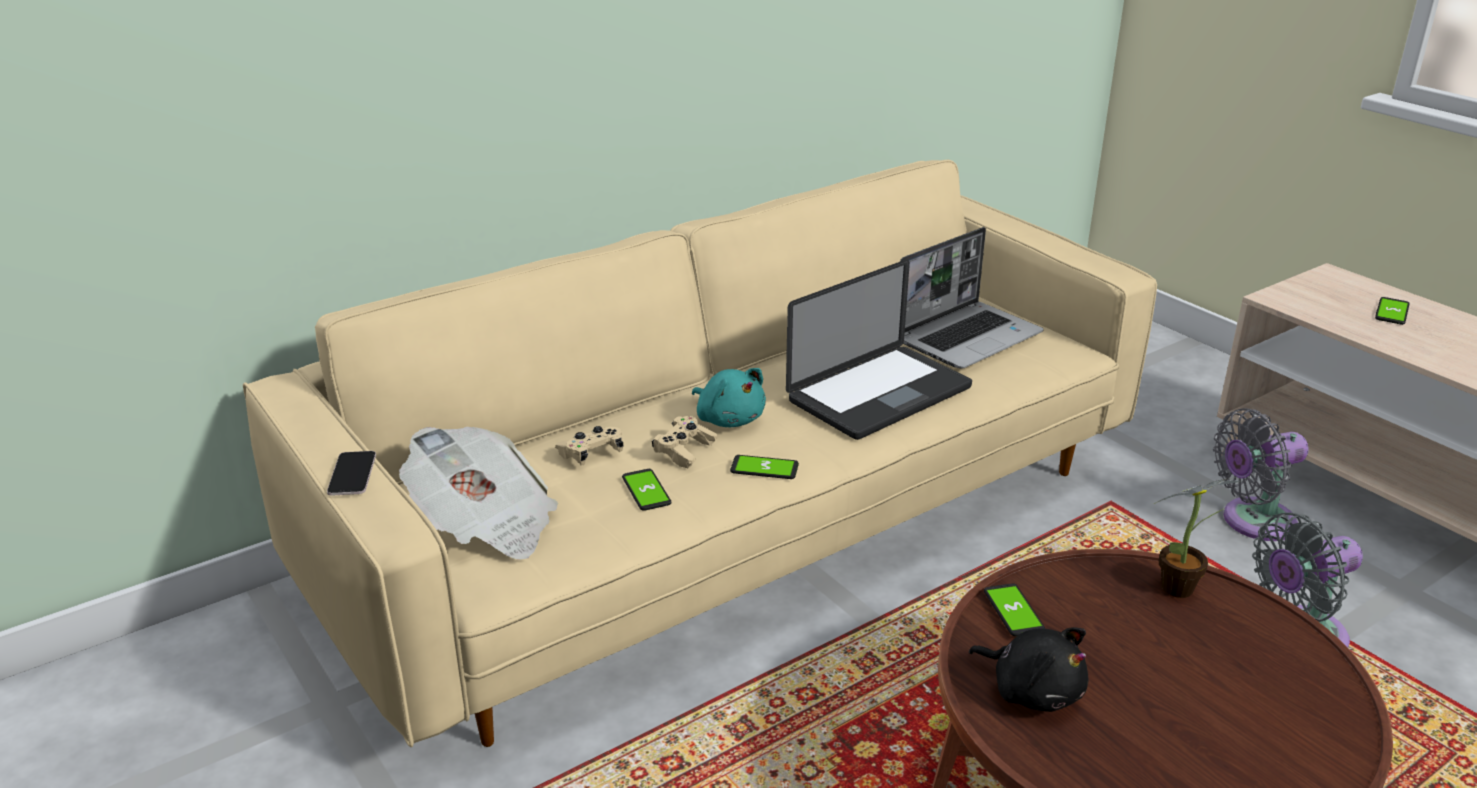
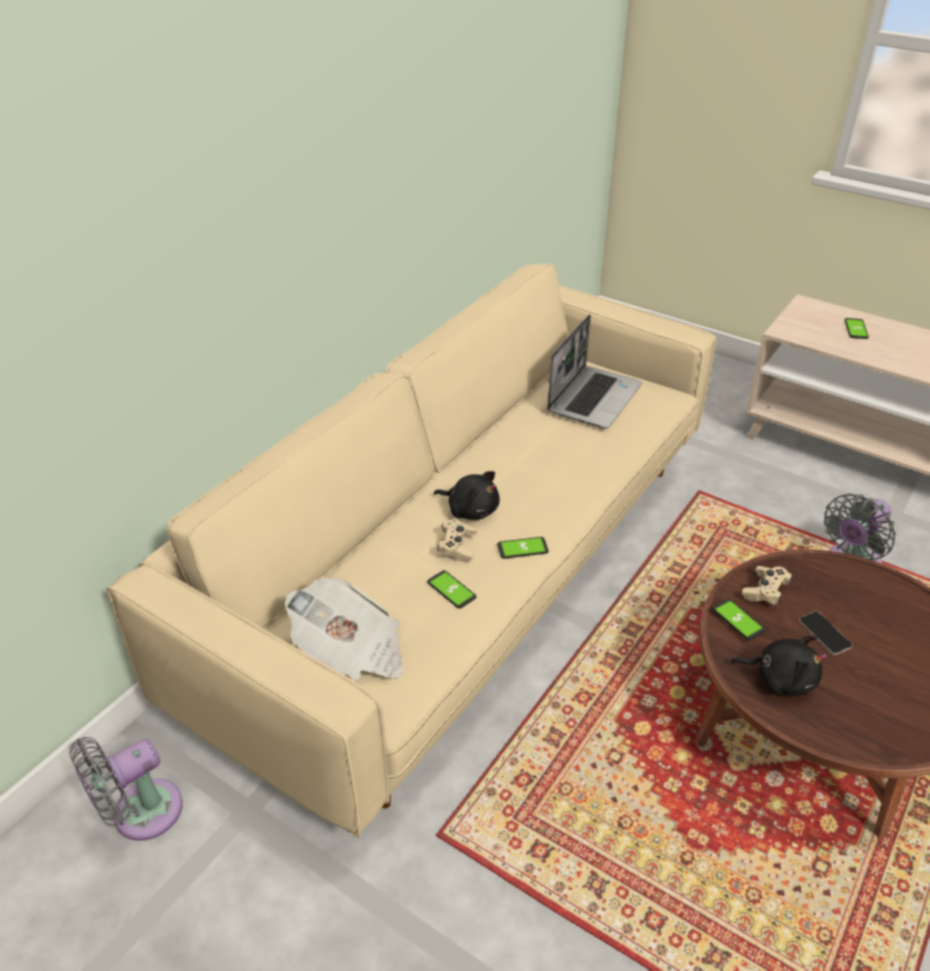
camera: 20 degrees left, 10 degrees up
phone [327,451,376,496] -> phone moved to [799,611,852,655]
beige game controller [555,426,623,466] -> beige game controller moved to [742,566,793,606]
turquoise plush toy [692,368,766,427] -> black plush toy [434,471,500,520]
laptop [786,260,972,440] -> none
potted plant [1154,478,1240,598] -> none
grey fan [1213,408,1308,541] -> grey fan moved to [69,737,183,841]

